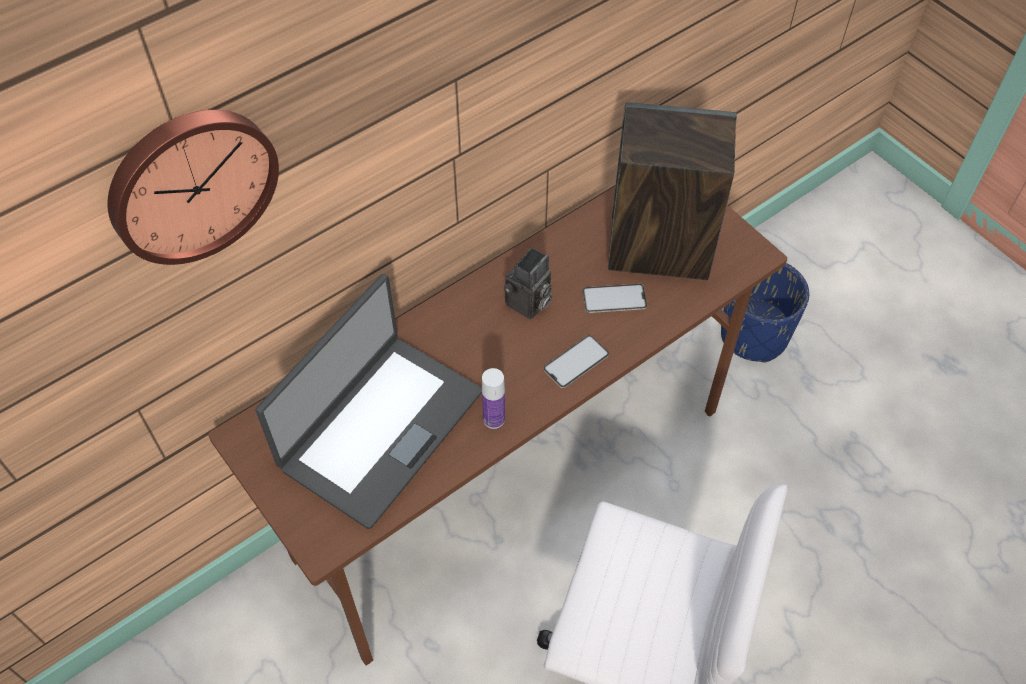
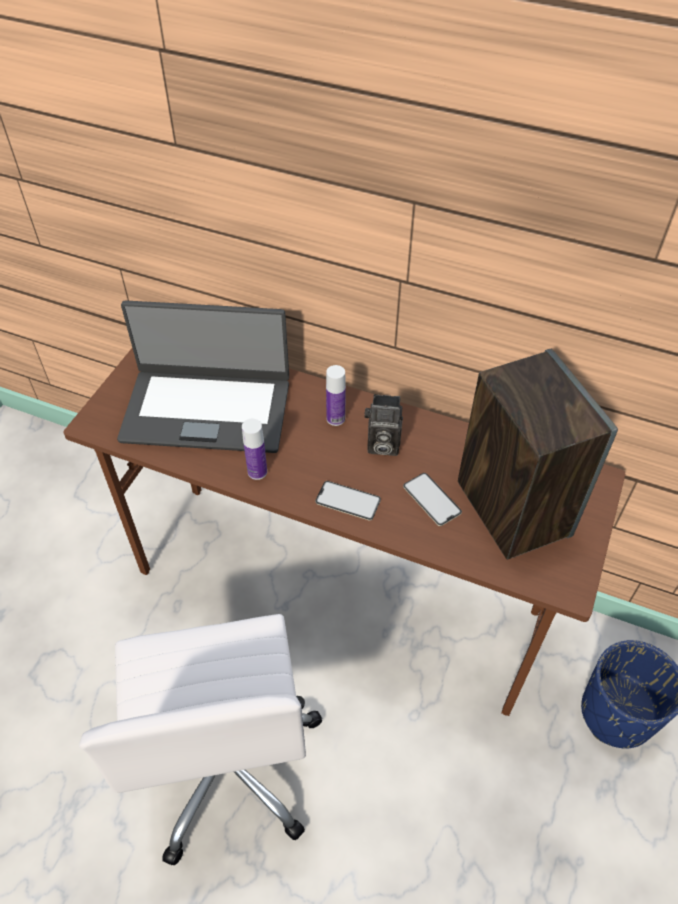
camera: 60 degrees right, 5 degrees down
wall clock [108,110,279,265] -> none
none -> bottle [326,365,346,426]

